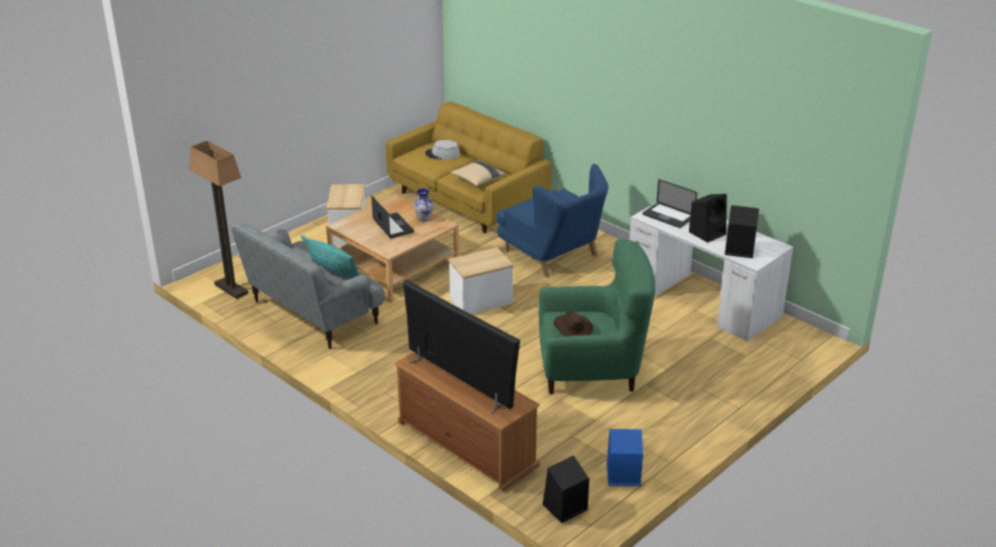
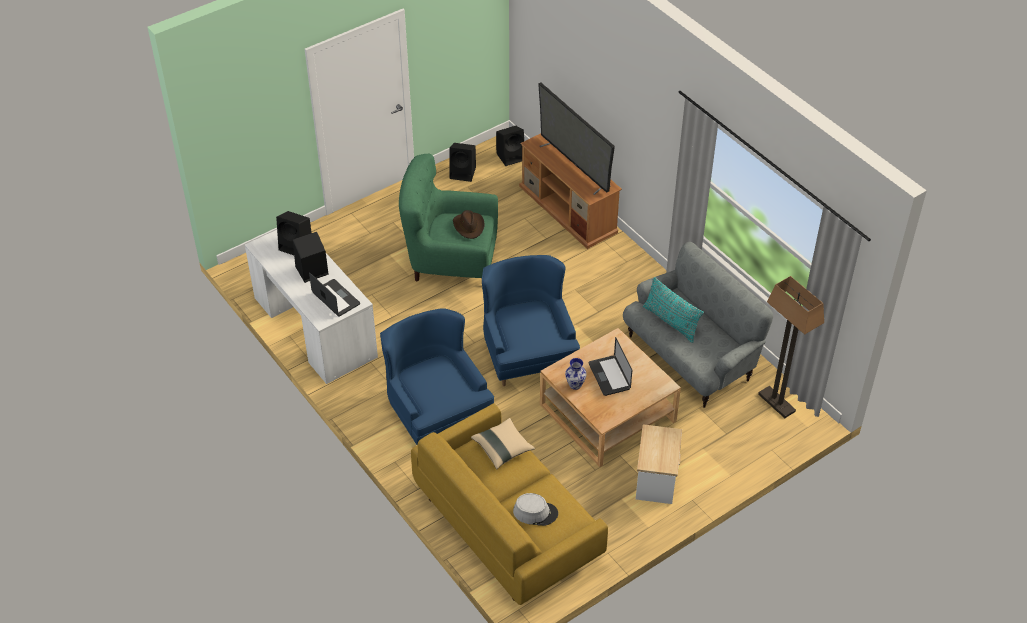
camera: 170 degrees left, 15 degrees up
side table [449,247,513,314] -> blue armchair [482,255,580,386]
blue speaker [607,429,643,486] -> black speaker [449,143,476,182]

